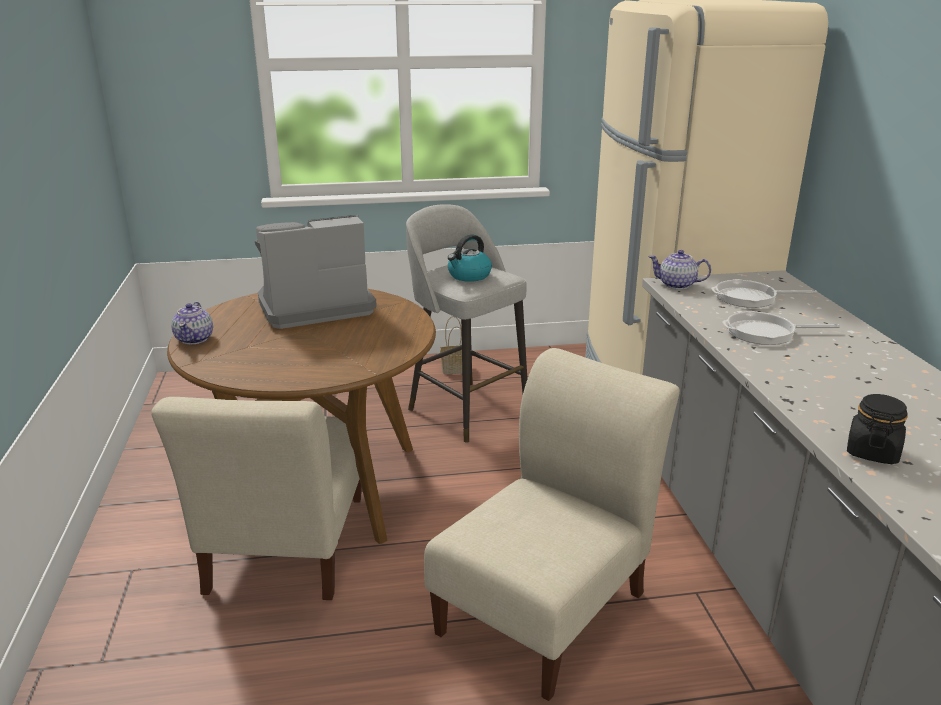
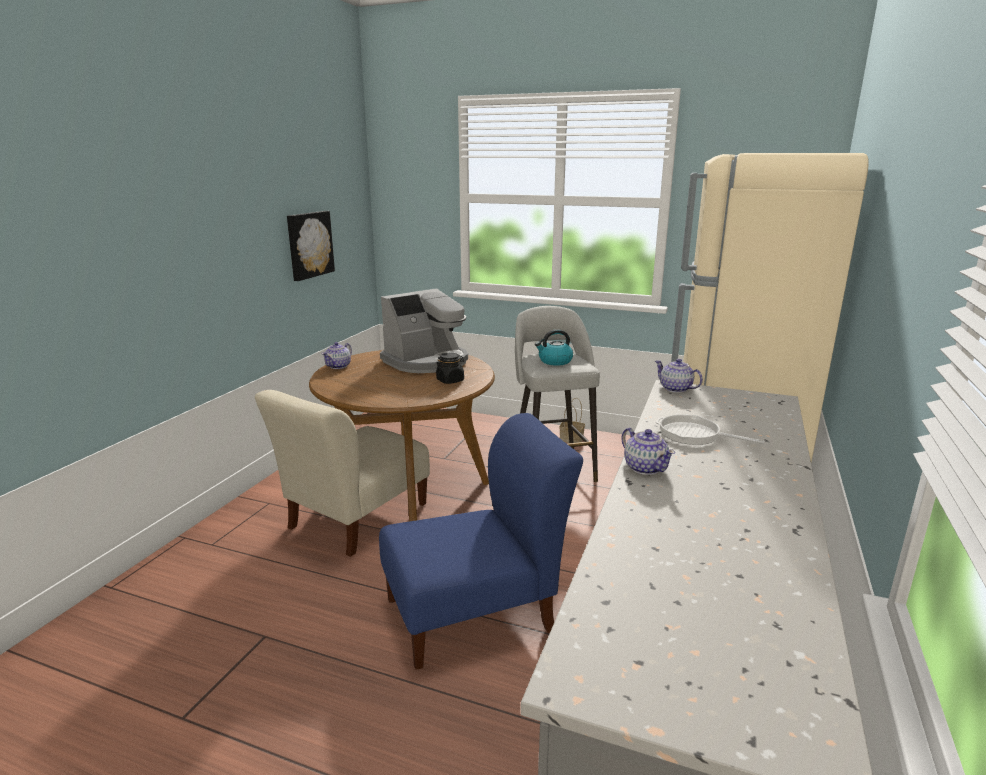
camera: 30 degrees right, 5 degrees down
coffee machine [255,215,377,329] -> coffee machine turned 135 degrees clockwise [380,288,468,373]
beige chair [424,348,680,701] -> blue chair [379,413,583,670]
frying pan [711,279,817,308] -> none
black jar [847,394,908,464] -> black jar moved to [436,353,464,384]
none -> picture [287,211,335,281]
none -> teapot [621,428,675,475]

